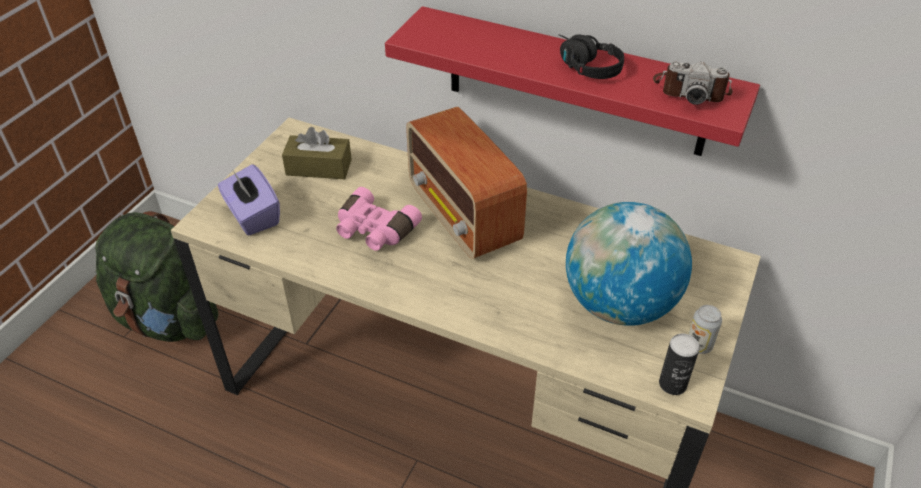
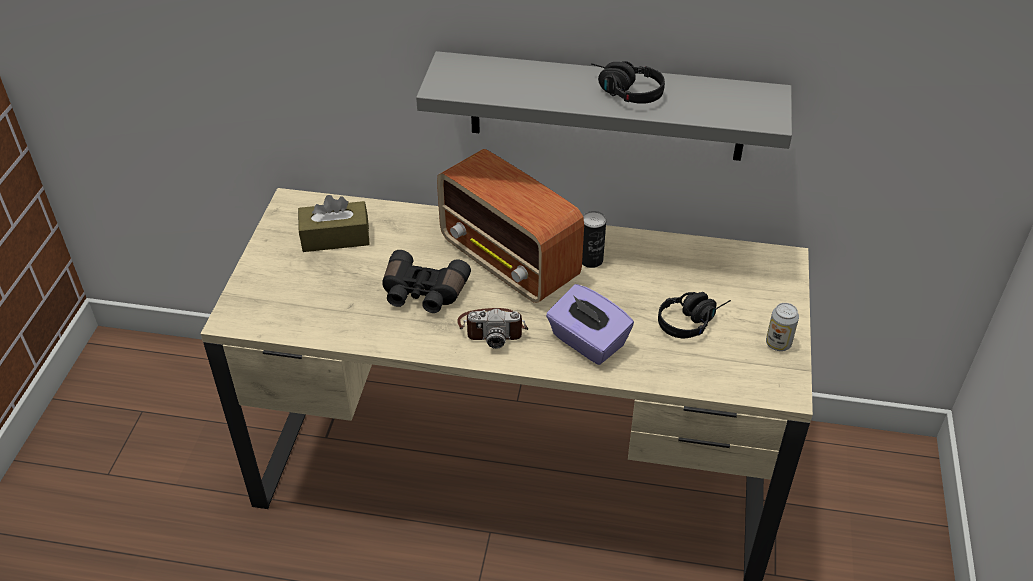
camera: 15 degrees left, 0 degrees up
green backpack [95,211,218,342] -> none
purple tissue box [218,164,280,235] -> purple tissue box moved to [546,284,634,365]
pink binoculars [336,187,422,251] -> black binoculars [382,250,471,313]
red shelf [385,6,760,156] -> grey shelf [416,51,792,161]
globe [566,202,692,326] -> black headphones [658,292,731,338]
camera [653,61,733,105] -> camera moved to [457,308,528,349]
can [659,334,700,395] -> can moved to [582,211,606,268]

